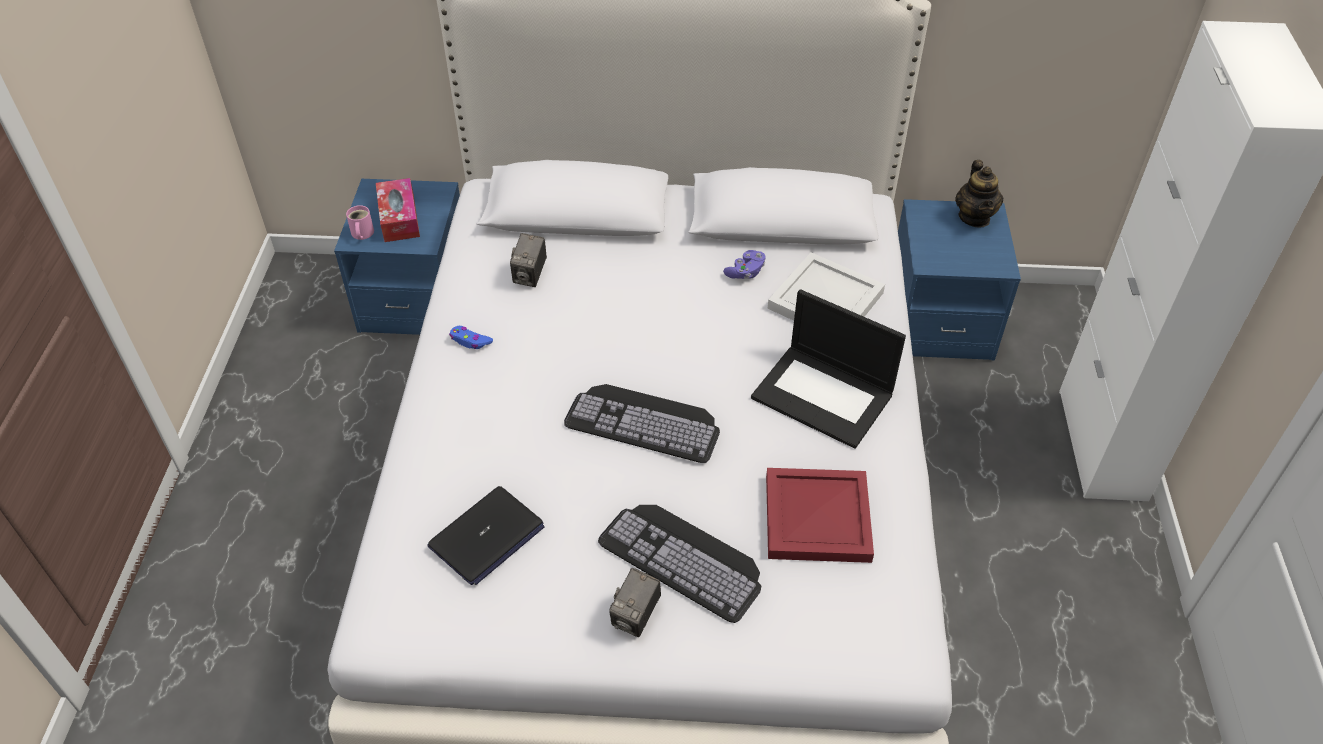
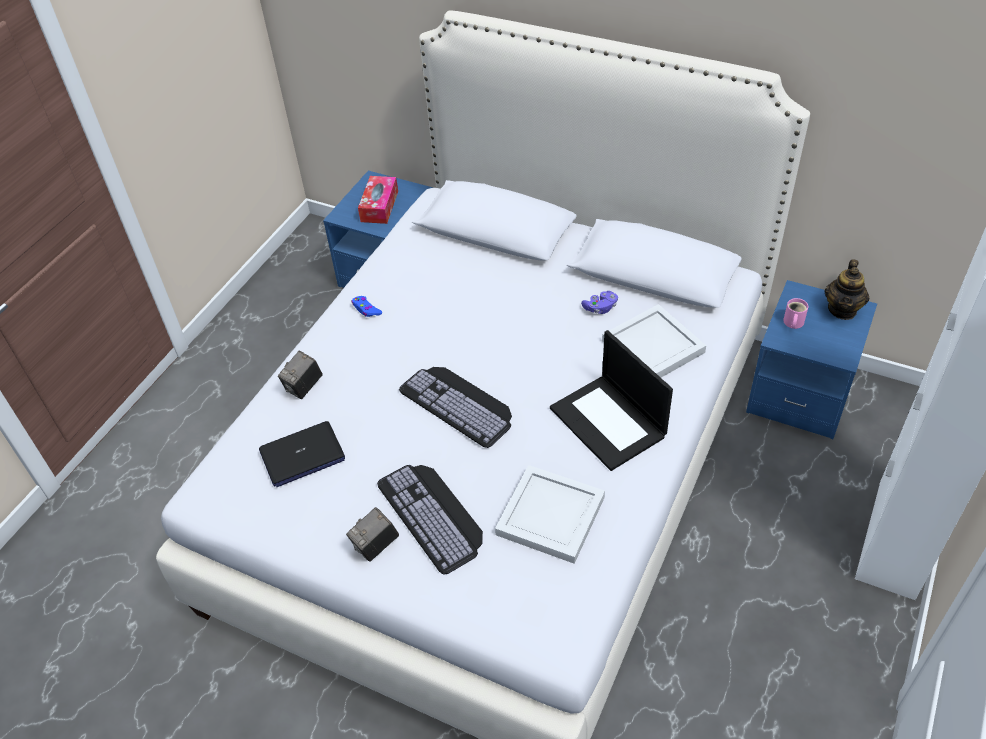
camera: 25 degrees right, 0 degrees up
pink mug [346,205,374,240] -> pink mug moved to [783,298,808,329]
camera [510,233,547,287] -> camera moved to [278,351,323,399]
red tray [766,468,874,563] -> white tray [495,465,605,564]

